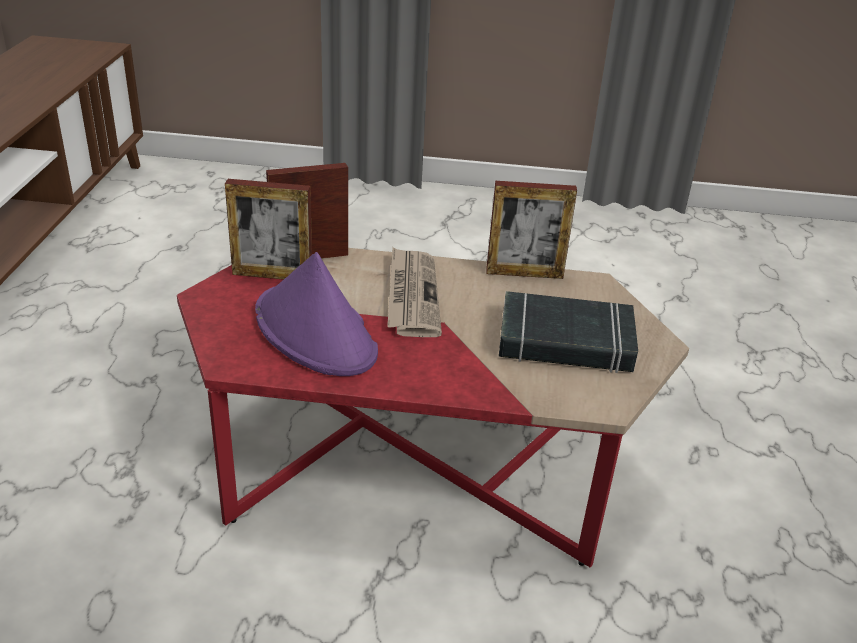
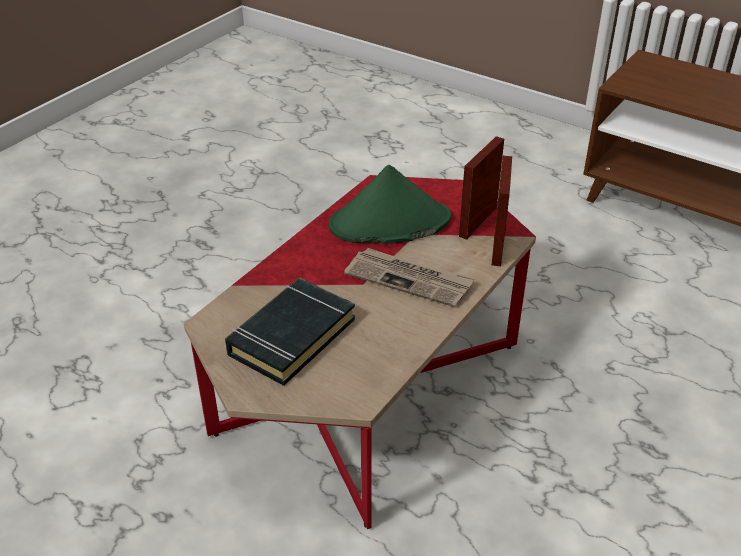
camera: 120 degrees right, 5 degrees up
purple hat [255,252,378,376] -> green hat [328,165,451,244]
picture frame [486,181,577,279] -> none

